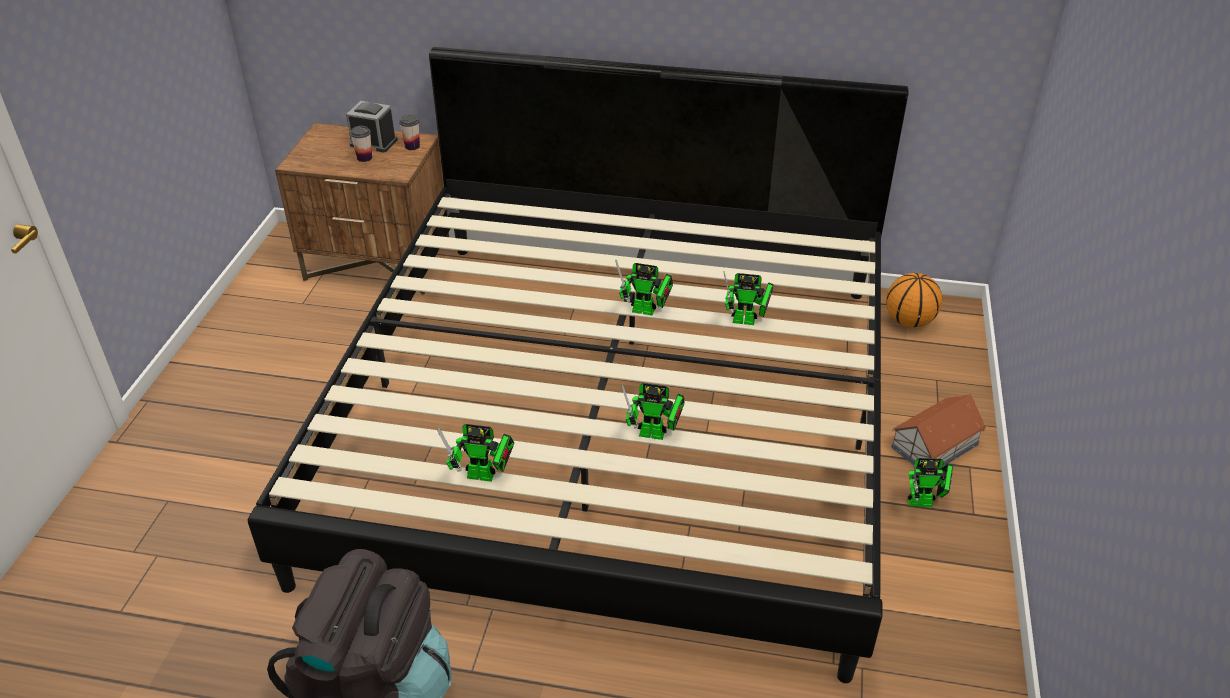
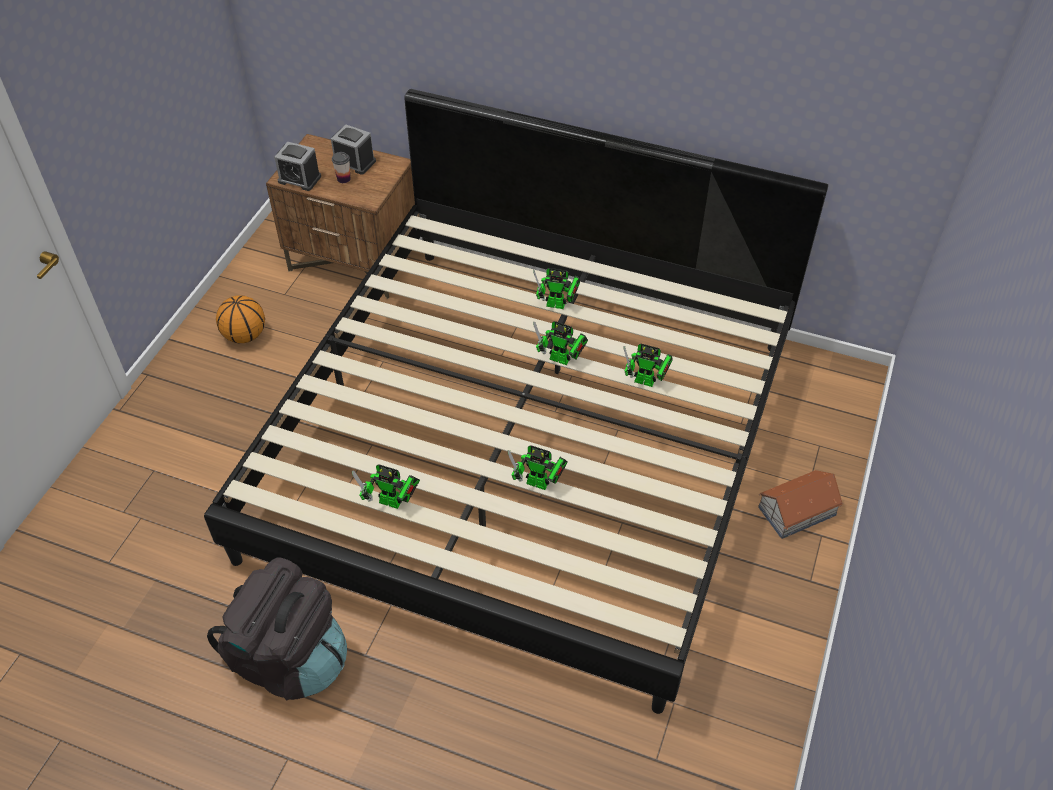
camera: 10 degrees right, 10 degrees up
cup [399,115,420,150] -> none
basketball [886,273,942,327] -> basketball moved to [216,295,265,343]
toy robot [907,458,954,507] -> toy robot moved to [533,268,580,309]
none -> alarm clock [274,142,321,191]

